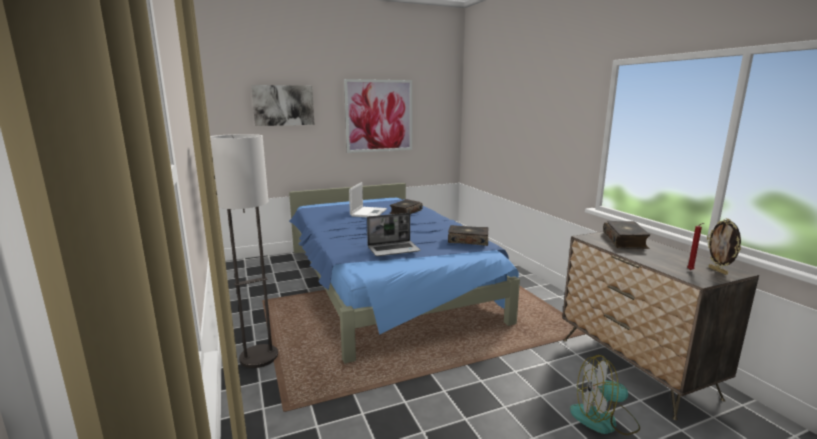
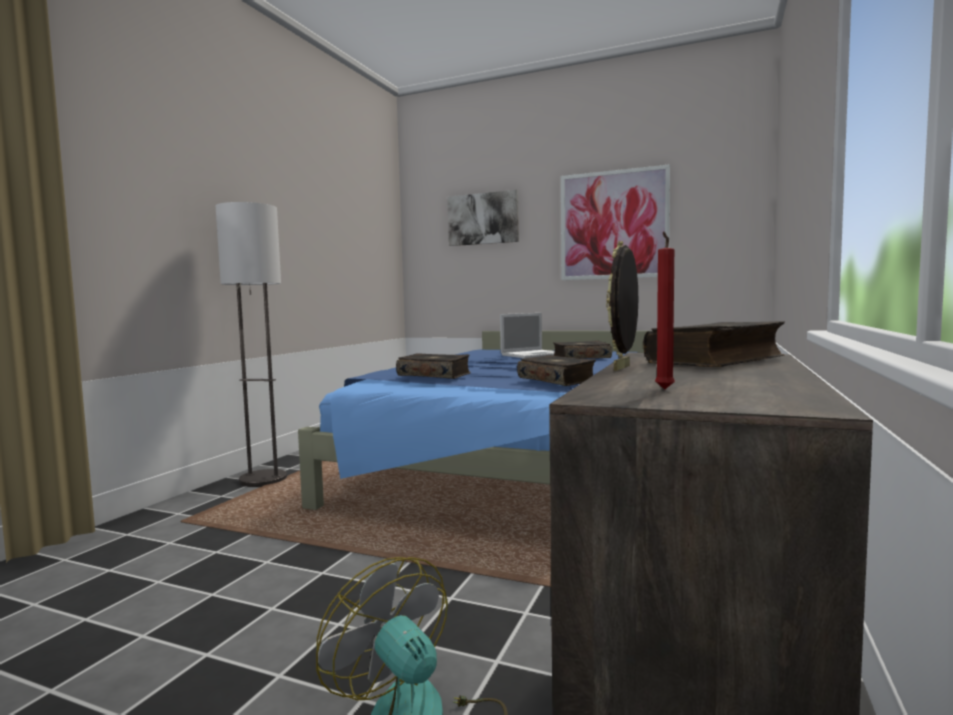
camera: 45 degrees right, 10 degrees down
laptop [367,213,421,256] -> book [396,353,471,379]
picture frame [707,218,741,275] -> picture frame moved to [606,241,638,371]

